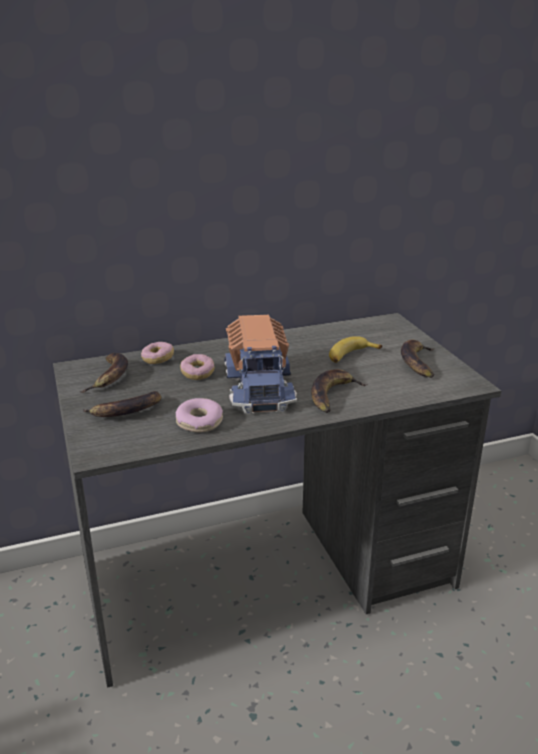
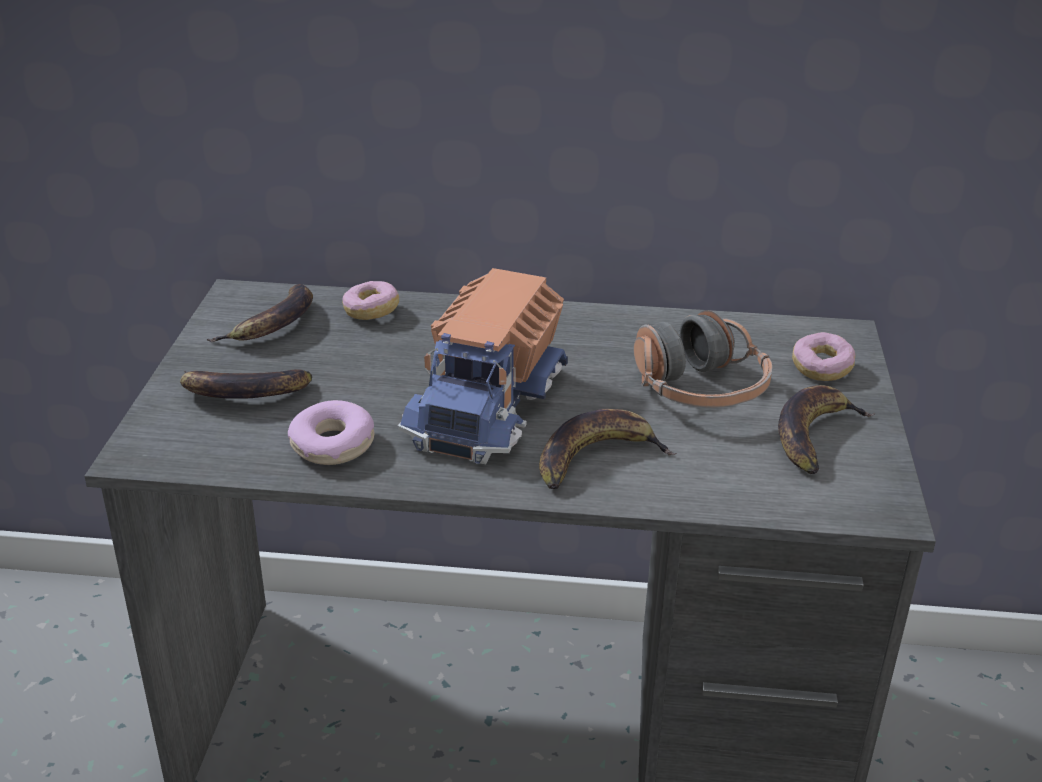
camera: 25 degrees right, 5 degrees up
donut [180,354,215,380] -> donut moved to [792,332,855,381]
banana [329,336,382,363] -> headphones [634,310,772,408]

